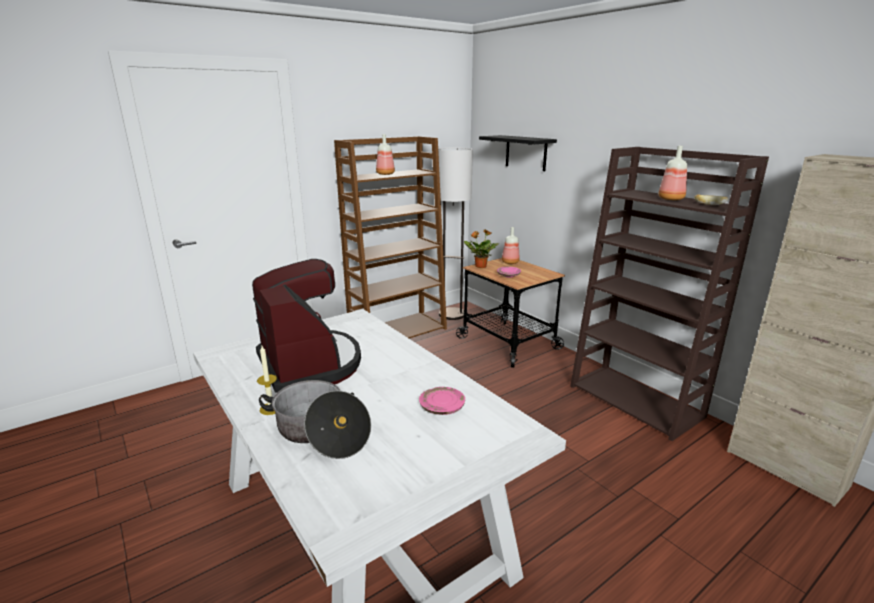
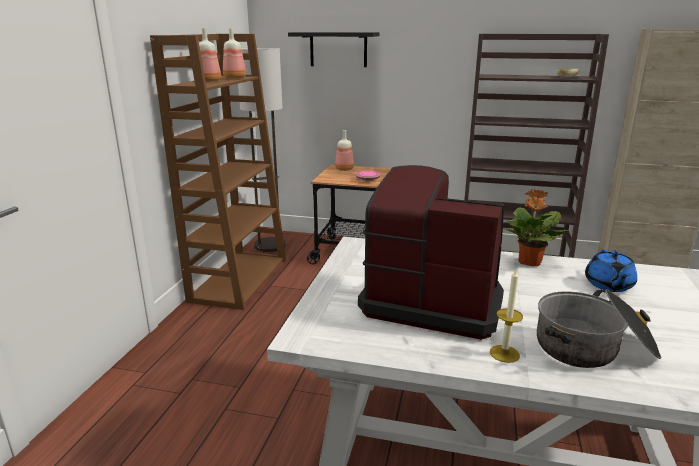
camera: 40 degrees left, 0 degrees up
pink plate [419,387,465,415] -> blue teapot [585,249,637,292]
potted plant [464,229,499,268] -> potted plant moved to [503,189,569,266]
bottle [658,146,687,200] -> bottle moved to [223,28,246,79]

